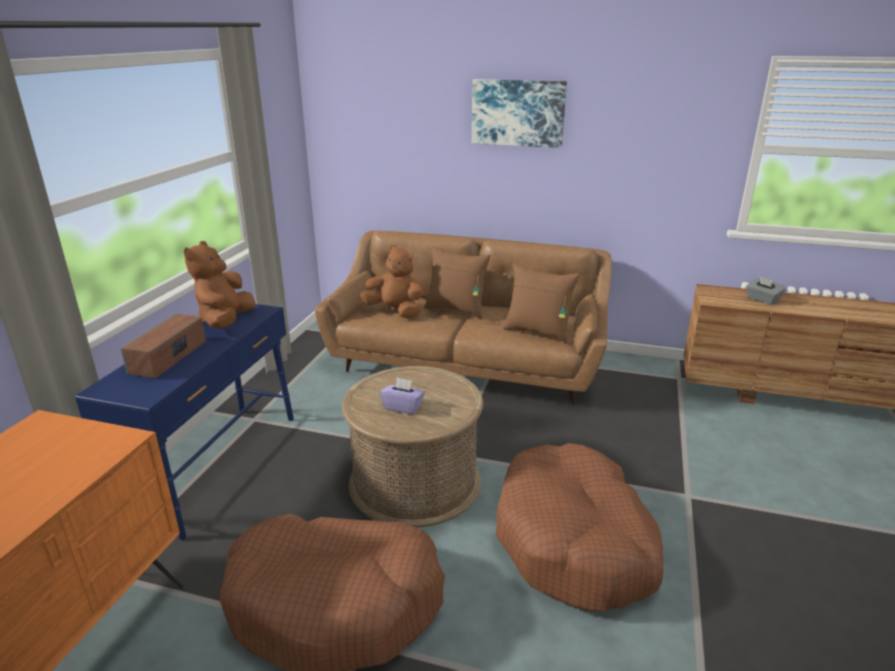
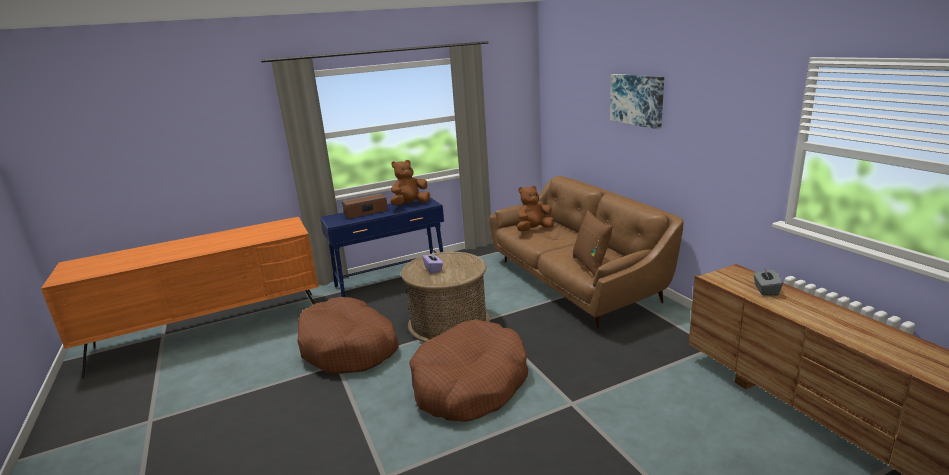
camera: 50 degrees right, 5 degrees down
brown plush toy [360,245,423,318] -> brown plush toy turned 105 degrees counterclockwise [517,185,554,231]
brown pillow [424,246,490,319] -> none

